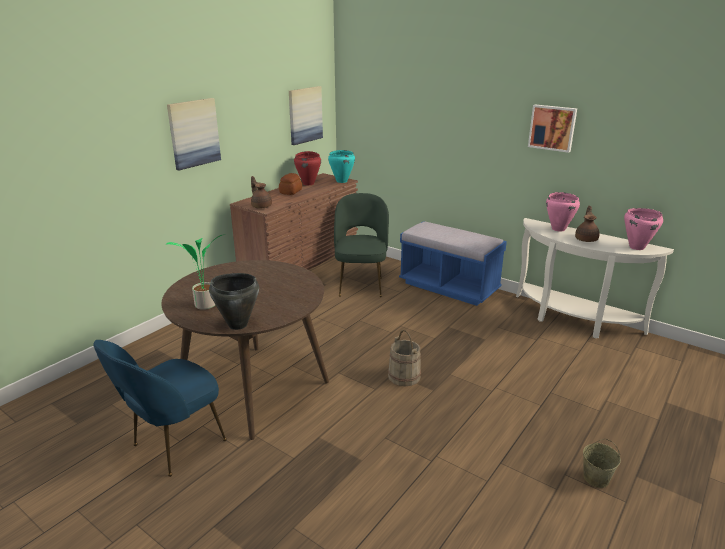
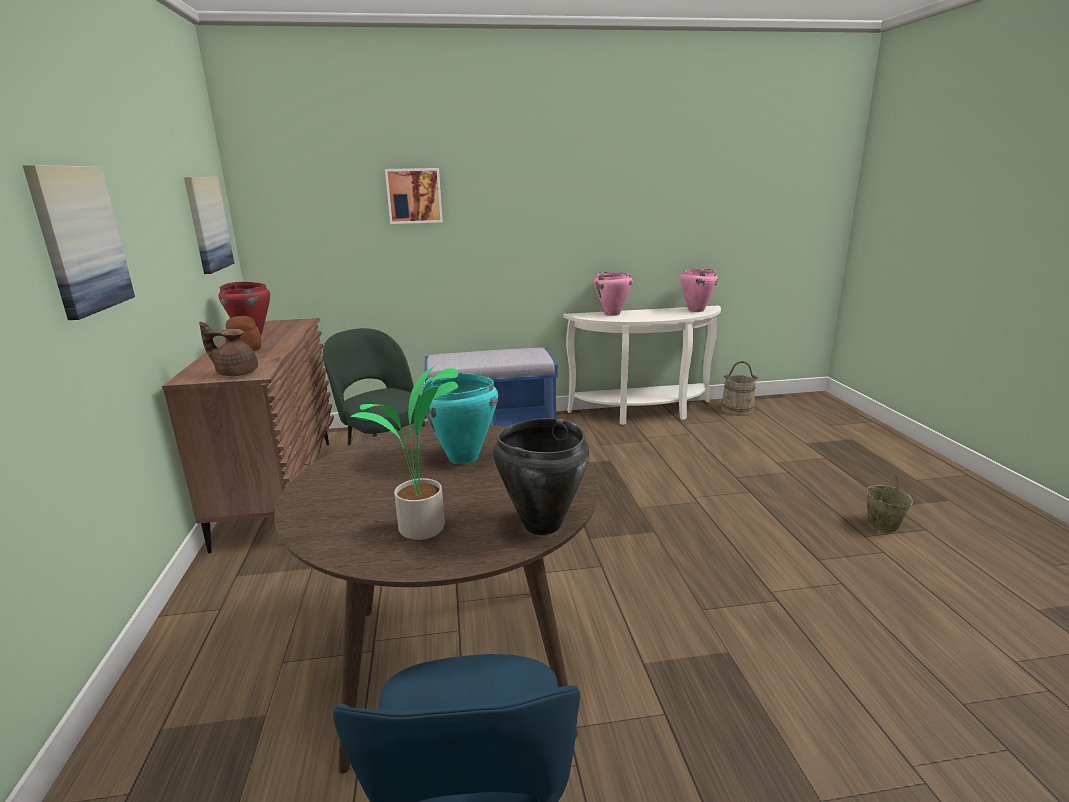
camera: 45 degrees left, 5 degrees down
turquoise cooking pot [328,150,355,183] -> turquoise cooking pot moved to [420,373,498,464]
beige bucket [388,330,421,386] -> beige bucket moved to [721,361,758,416]
picture [528,104,577,153] -> picture moved to [385,168,443,224]
brown teapot [575,206,600,242] -> none

